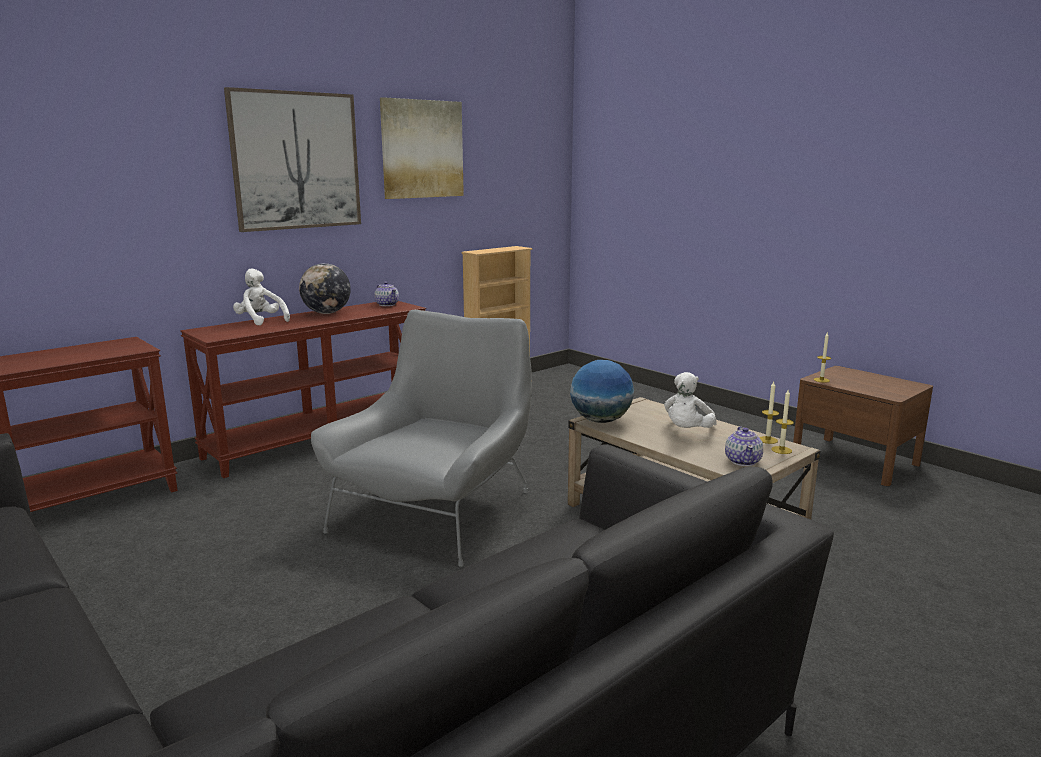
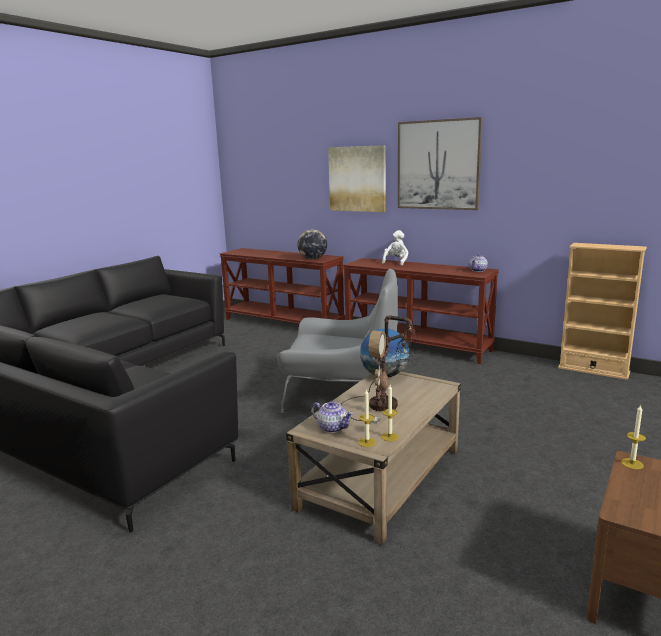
camera: 75 degrees right, 0 degrees up
globe [299,263,351,314] -> globe moved to [297,229,327,260]
picture [380,97,464,199] -> picture moved to [328,145,386,212]
white plush toy [664,372,717,428] -> table lamp [341,315,420,423]
teapot [725,426,763,466] -> teapot turned 135 degrees counterclockwise [311,401,354,433]

